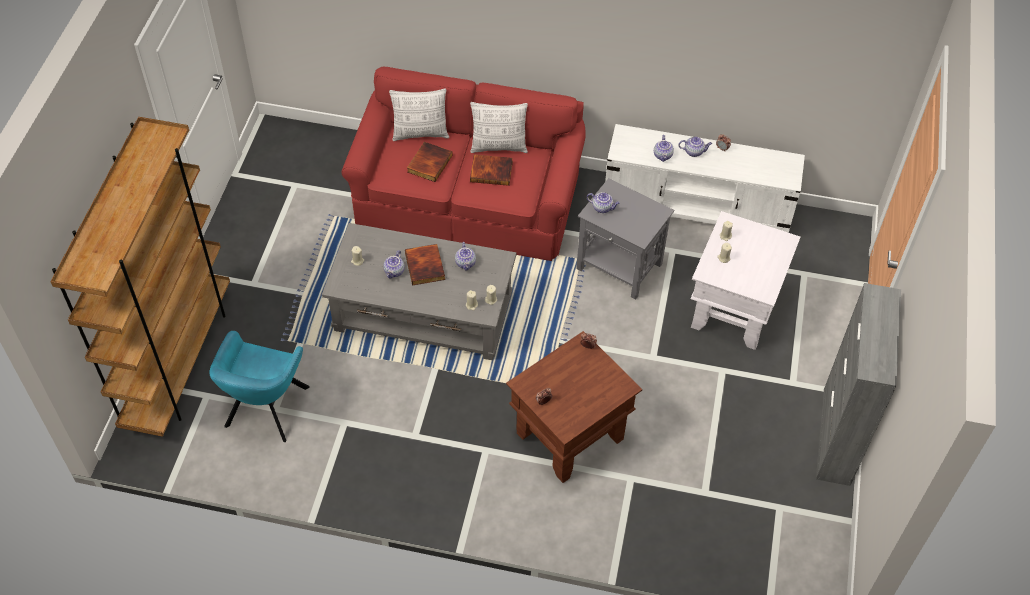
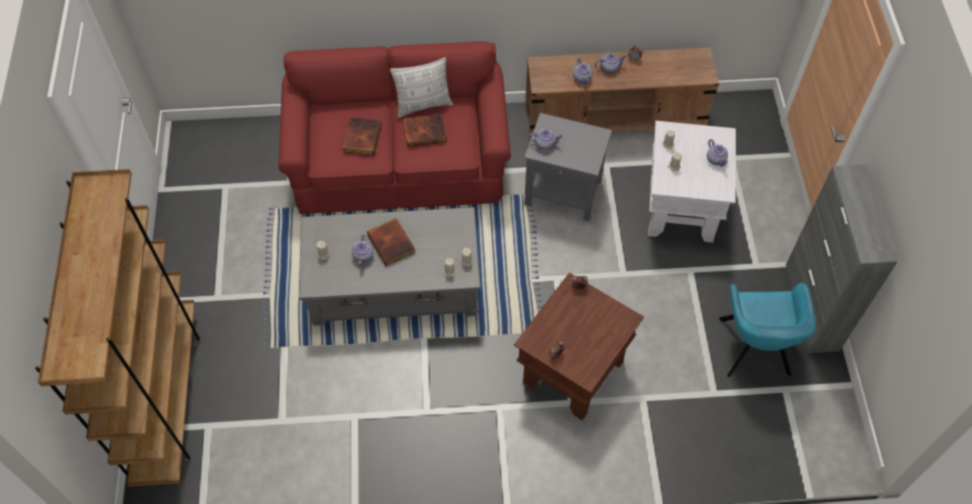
camera: 15 degrees left, 5 degrees up
turquoise armchair [209,331,310,442] -> turquoise armchair moved to [719,283,816,377]
pillow [389,88,449,141] -> none
teapot [455,242,476,271] -> teapot moved to [707,139,728,167]
white tv stand [605,124,805,233] -> brown tv stand [525,47,719,141]

